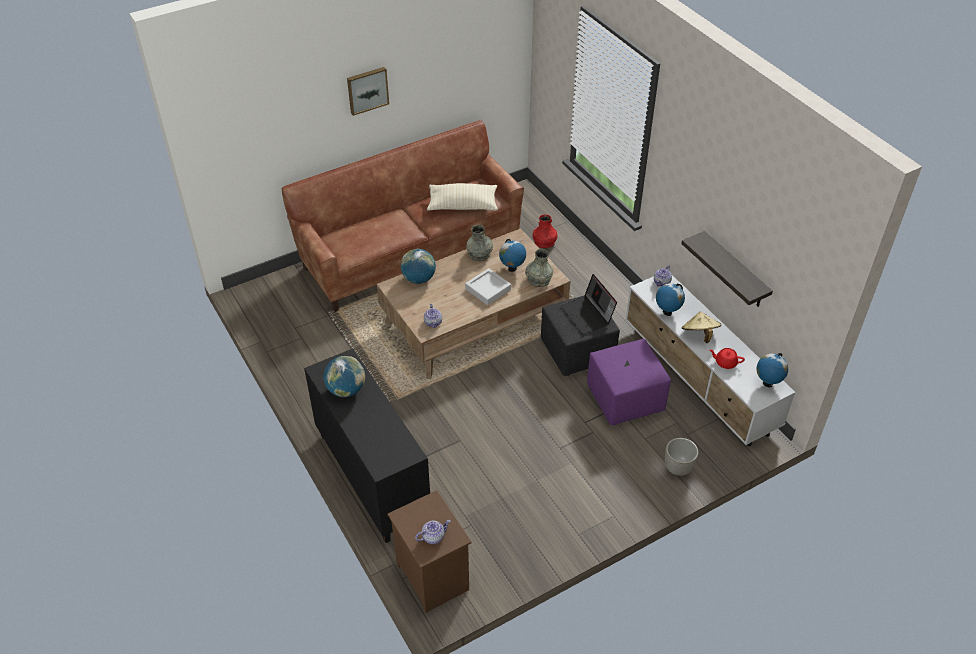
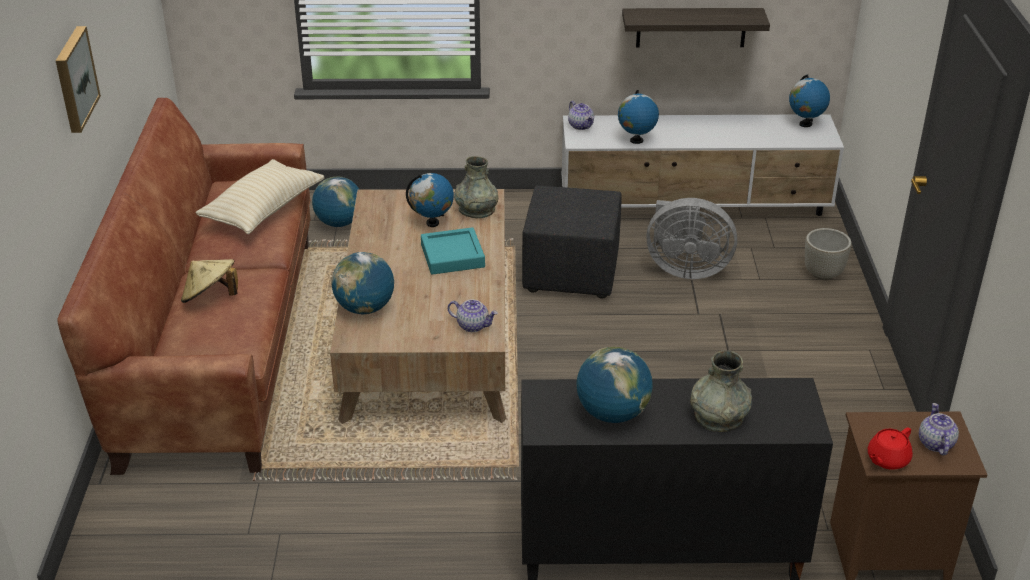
camera: 60 degrees left, 10 degrees down
grey tray [465,268,511,305] -> turquoise tray [421,227,485,275]
grey vase [466,225,493,261] -> grey vase moved to [690,350,752,432]
red vase [533,214,557,248] -> globe [312,177,360,227]
laptop [560,274,617,334] -> none
purple ottoman [587,339,671,425] -> grey fan [646,198,737,279]
beige hat [682,311,721,343] -> beige hat moved to [181,259,238,303]
red teapot [710,348,745,369] -> red teapot moved to [868,427,913,470]

